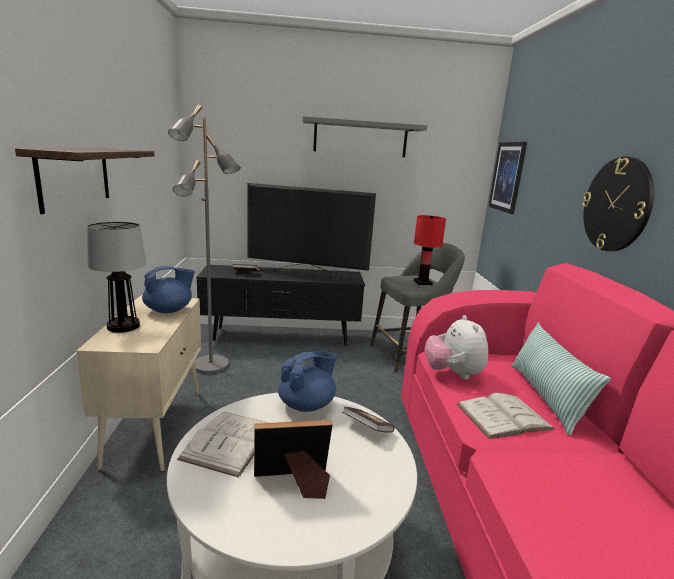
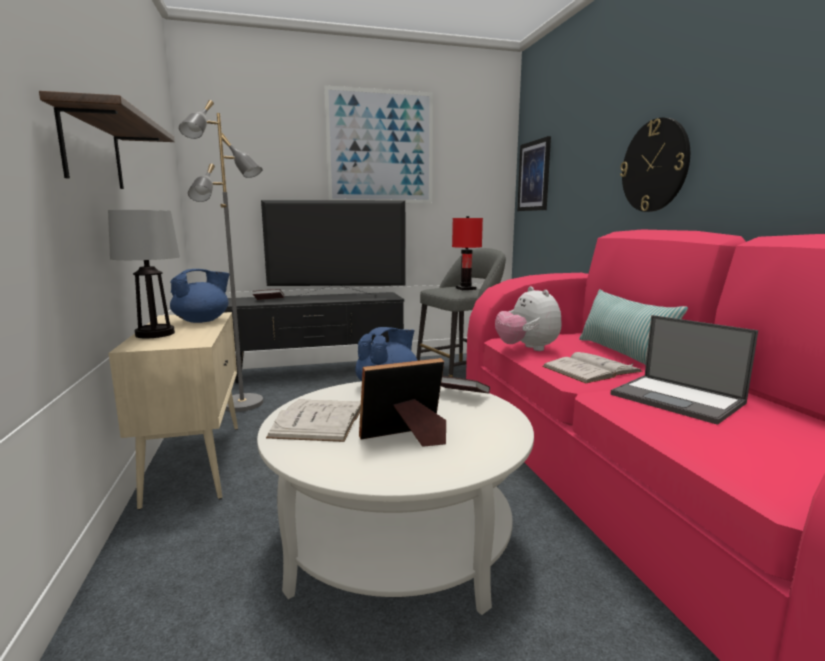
camera: 10 degrees left, 5 degrees down
grey shelf [303,116,428,157] -> picture [324,85,433,203]
none -> laptop [611,315,758,425]

